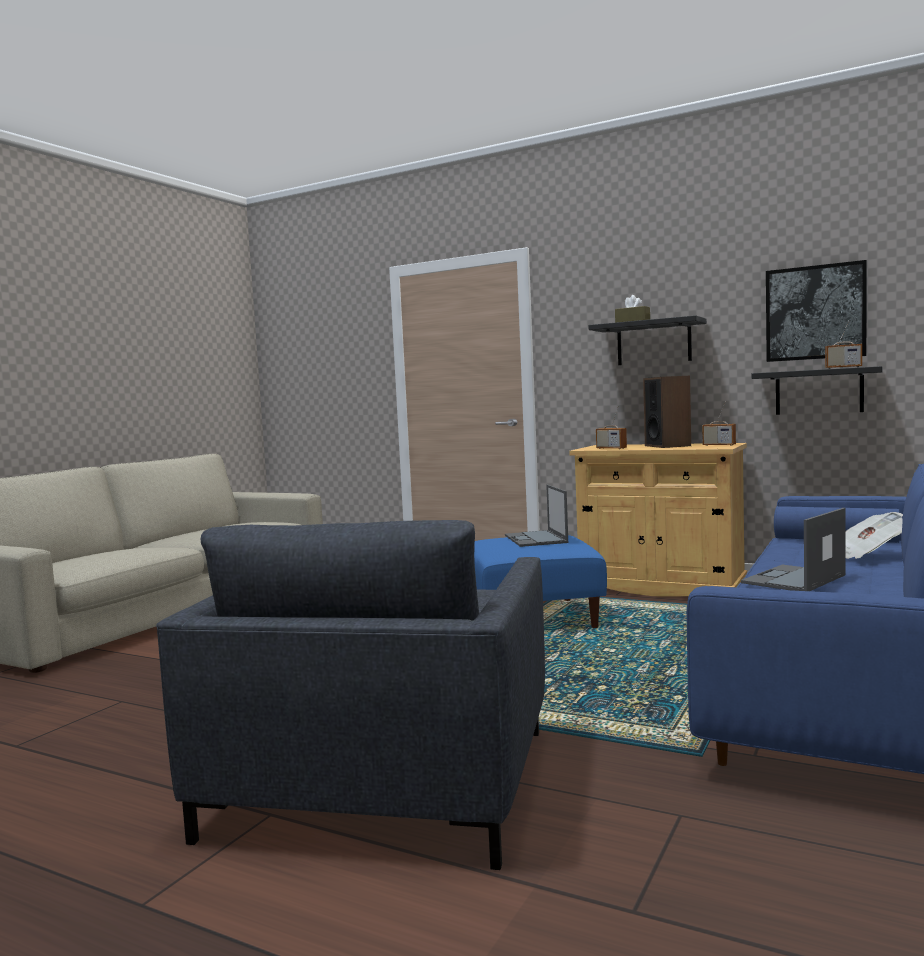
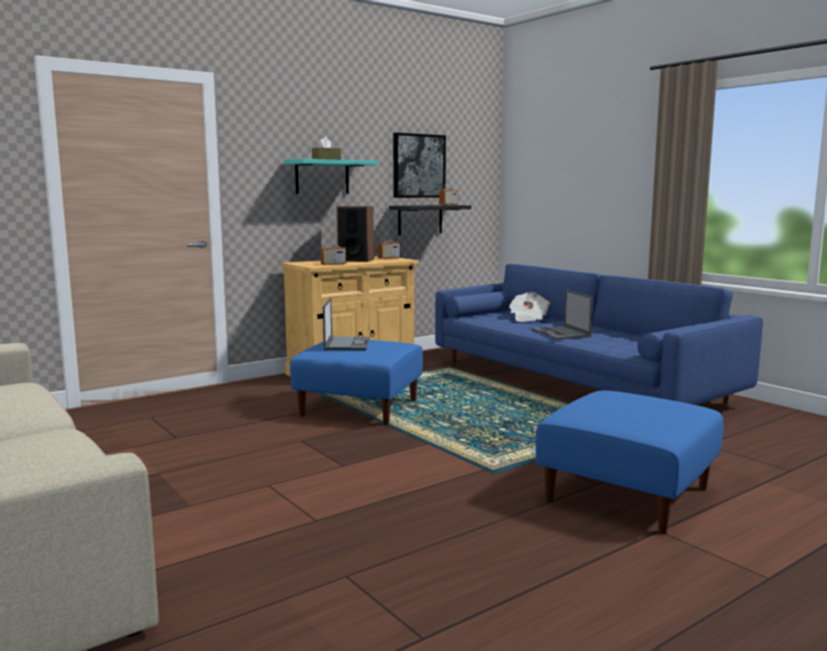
camera: 65 degrees left, 5 degrees up
grey armchair [156,520,545,870] -> blue ottoman [536,390,724,534]
laptop [505,485,568,547] -> laptop turned 105 degrees counterclockwise [323,298,370,350]
black shelf [589,315,707,365] -> turquoise shelf [284,159,378,194]

